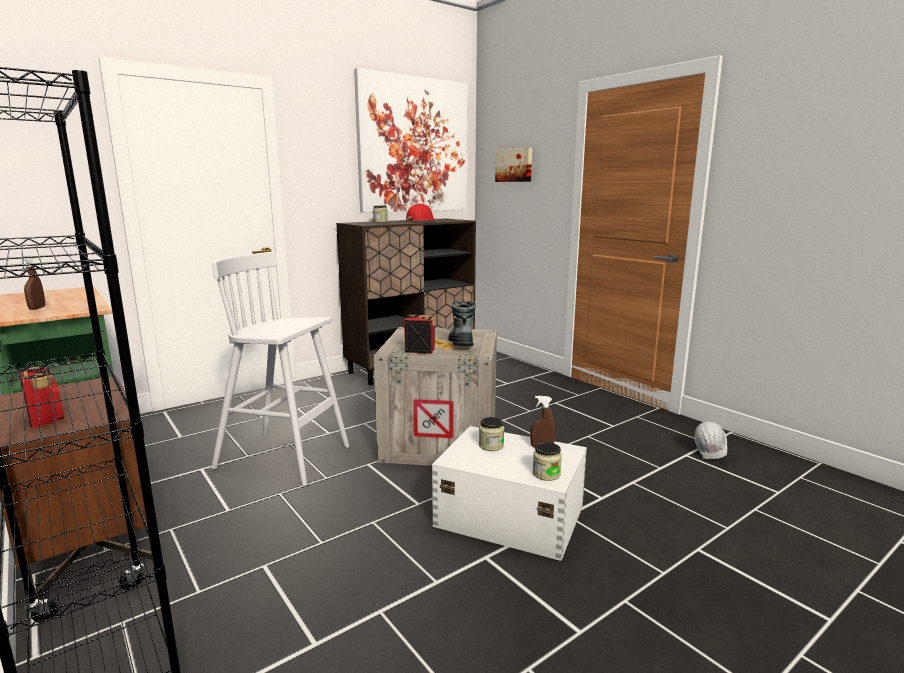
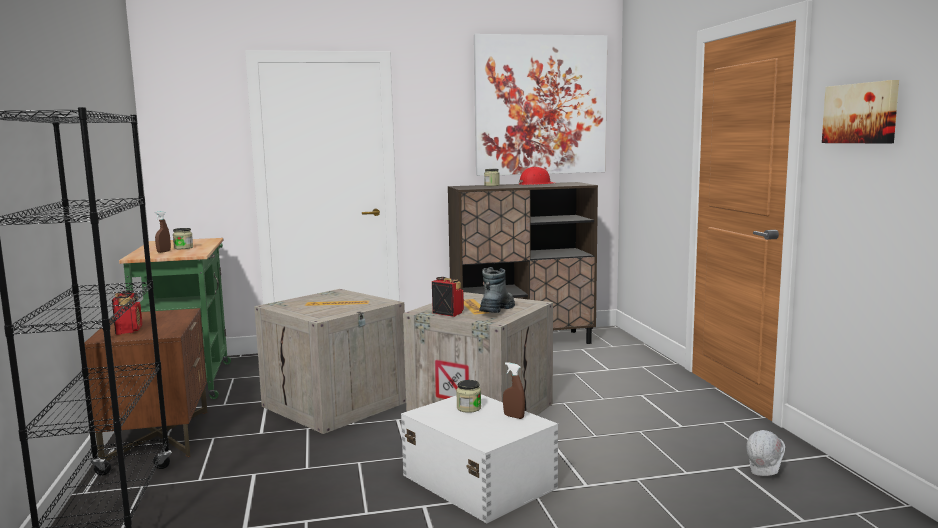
camera: 25 degrees right, 5 degrees down
white stool [211,252,349,486] -> crate [254,289,406,434]
picture [495,148,532,182] -> picture moved to [822,80,899,144]
jar [533,442,562,481] -> jar moved to [173,228,193,249]

